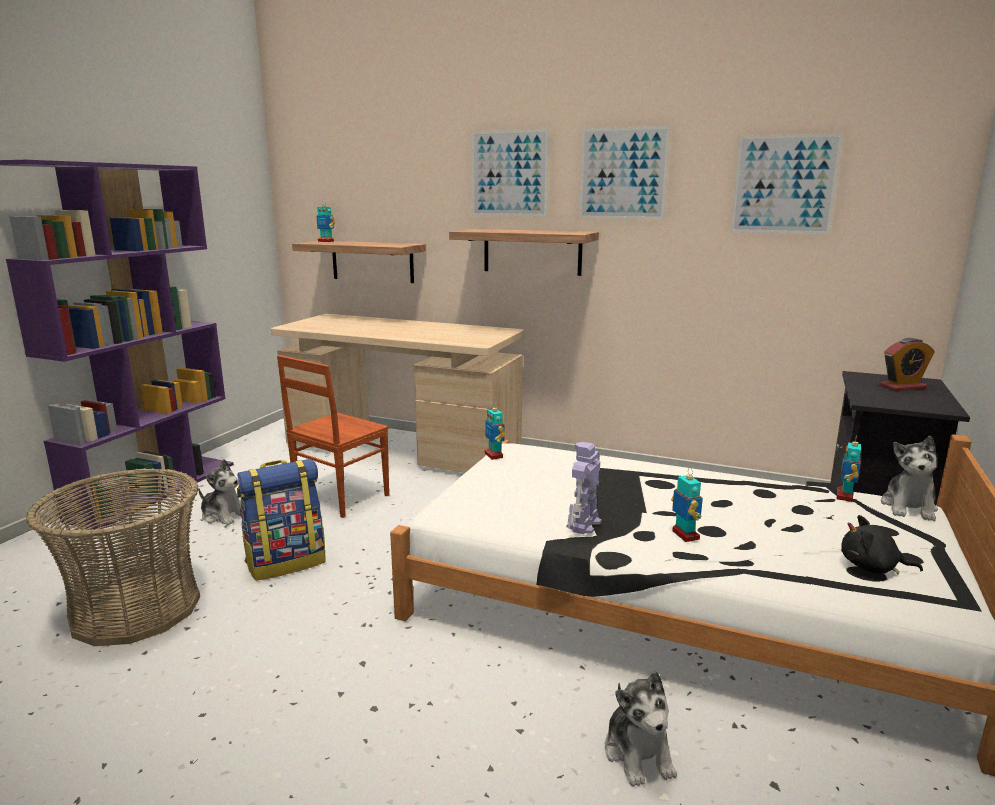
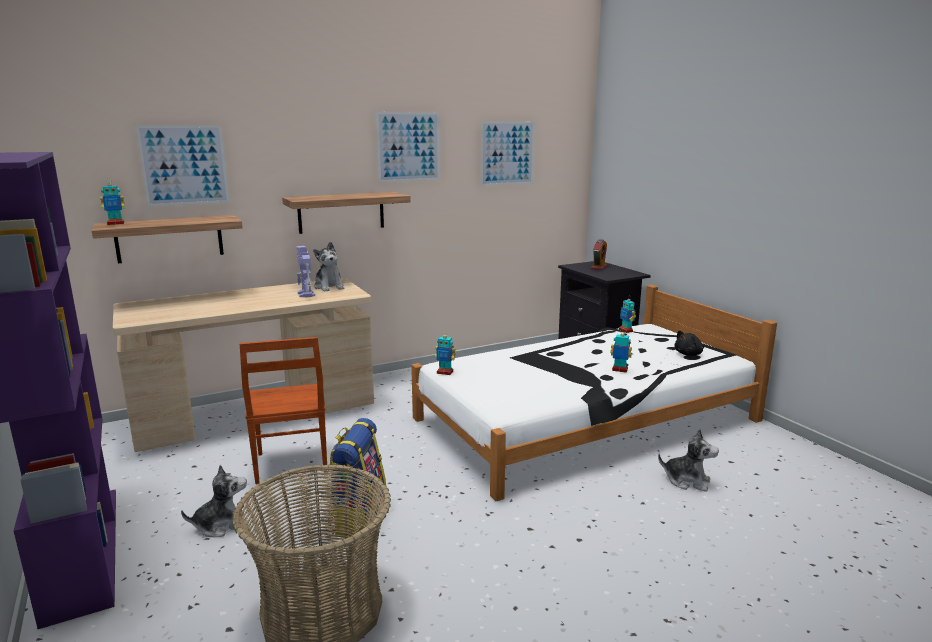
camera: 50 degrees left, 0 degrees up
picture [471,129,549,217] -> picture moved to [136,125,230,207]
toy robot [567,442,602,535] -> toy robot moved to [296,246,315,298]
plush toy [881,436,938,521] -> plush toy moved to [313,242,344,292]

